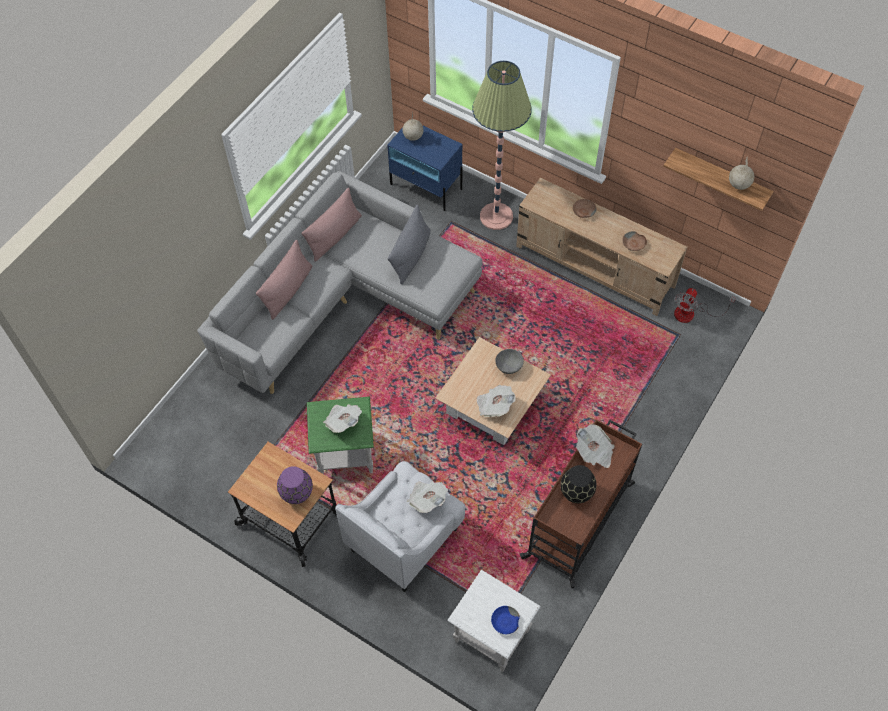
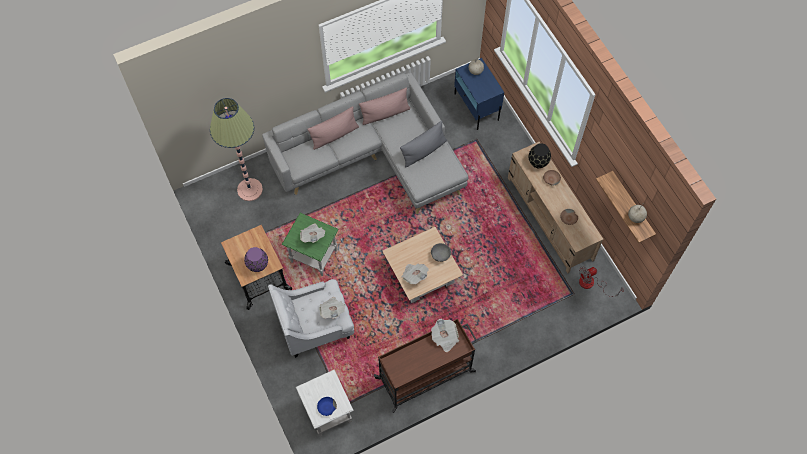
camera: 30 degrees right, 5 degrees up
floor lamp [472,61,532,230] -> floor lamp moved to [210,98,263,201]
black vase [560,465,597,503] -> black vase moved to [528,143,551,168]

